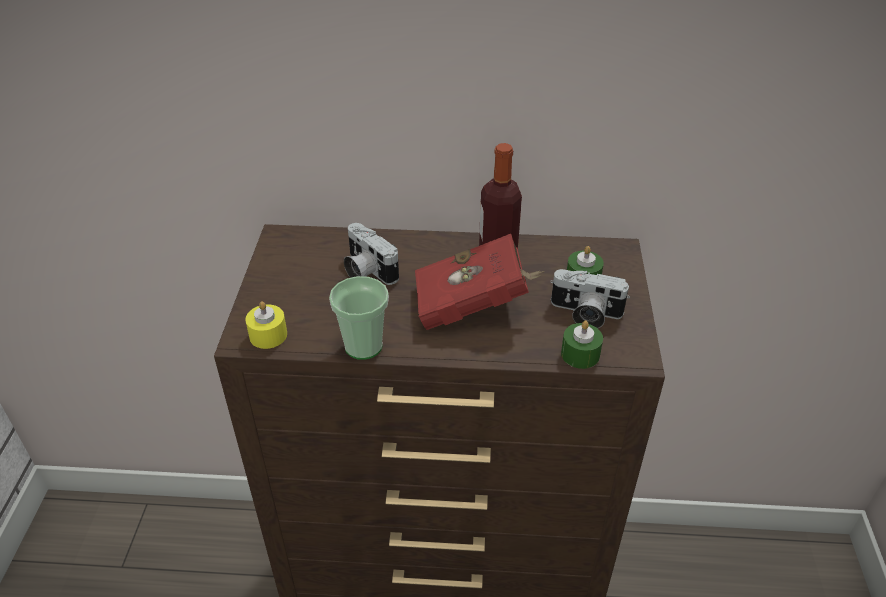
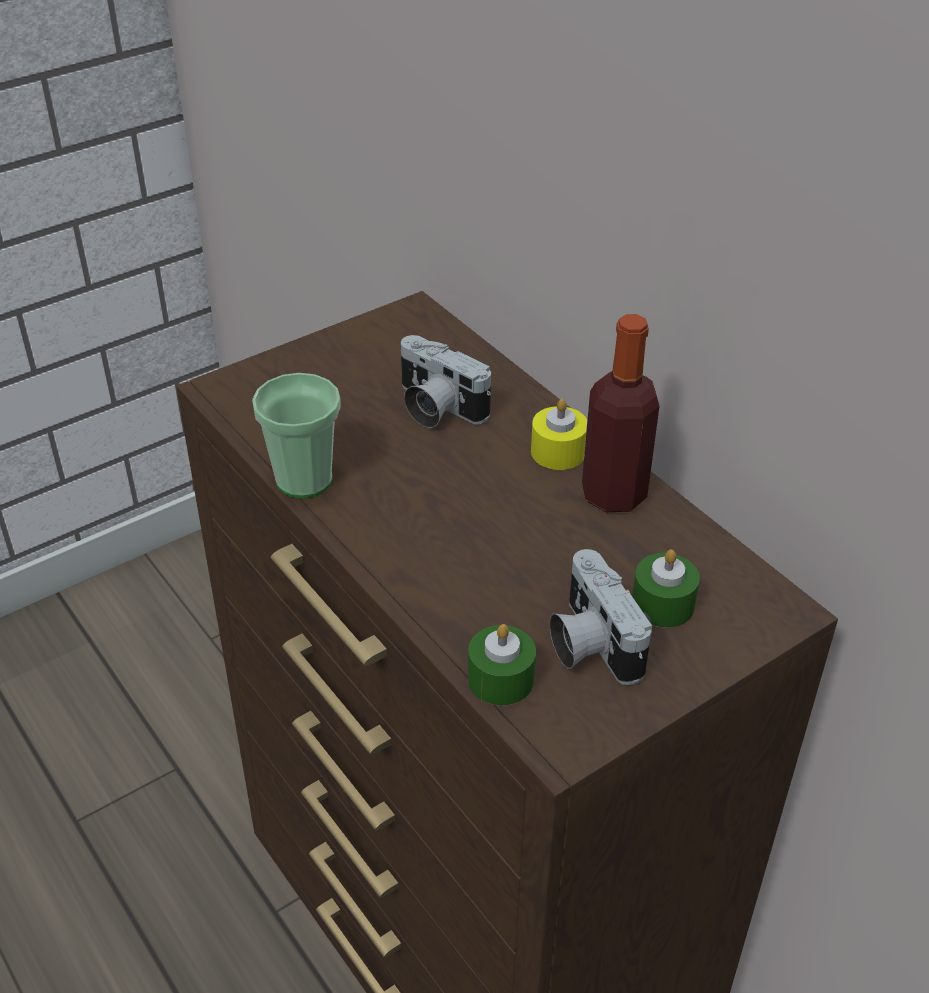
camera: 50 degrees right, 0 degrees up
yellow candle [245,302,287,349] -> yellow candle moved to [531,399,587,470]
camera [344,223,399,285] -> camera turned 60 degrees counterclockwise [401,335,491,428]
red book [415,234,545,330] -> none

